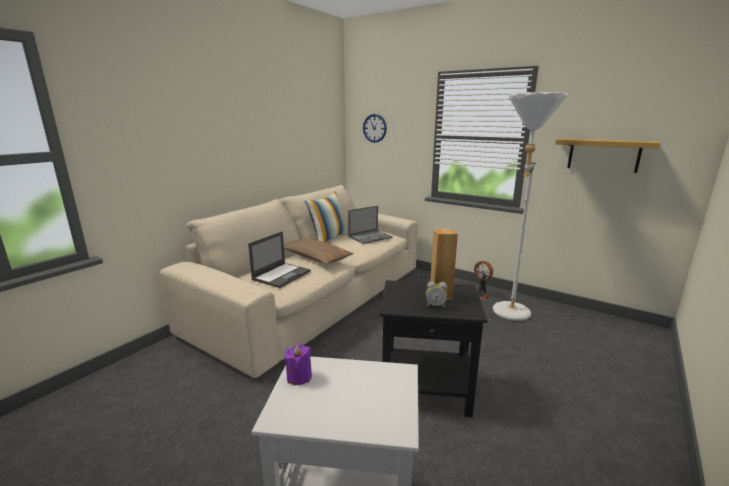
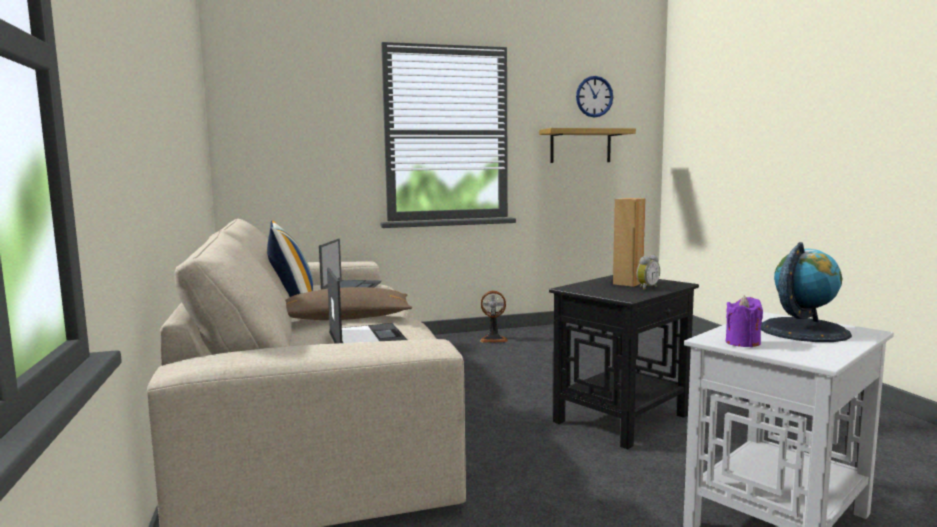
camera: 50 degrees left, 10 degrees down
wall clock [363,114,387,143] -> wall clock moved to [576,76,613,117]
white floor lamp [493,92,568,321] -> none
none -> globe [761,242,852,342]

